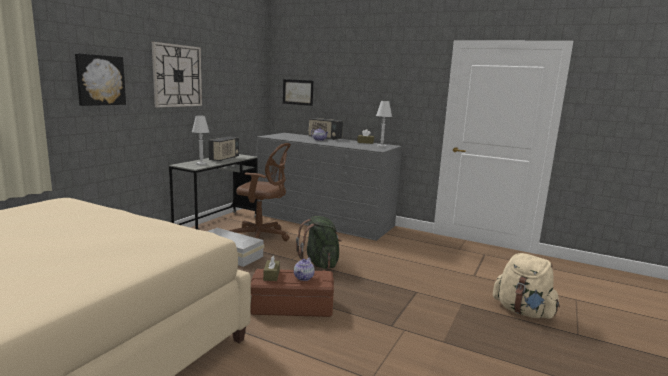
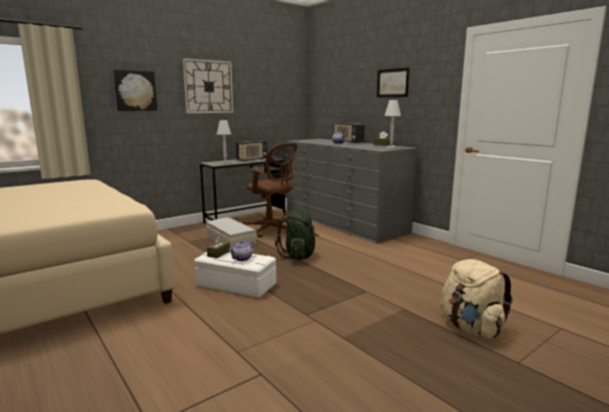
camera: 25 degrees right, 0 degrees up
brown storage box [251,268,334,317] -> white storage box [194,251,276,298]
picture [283,79,313,106] -> picture moved to [377,67,409,98]

